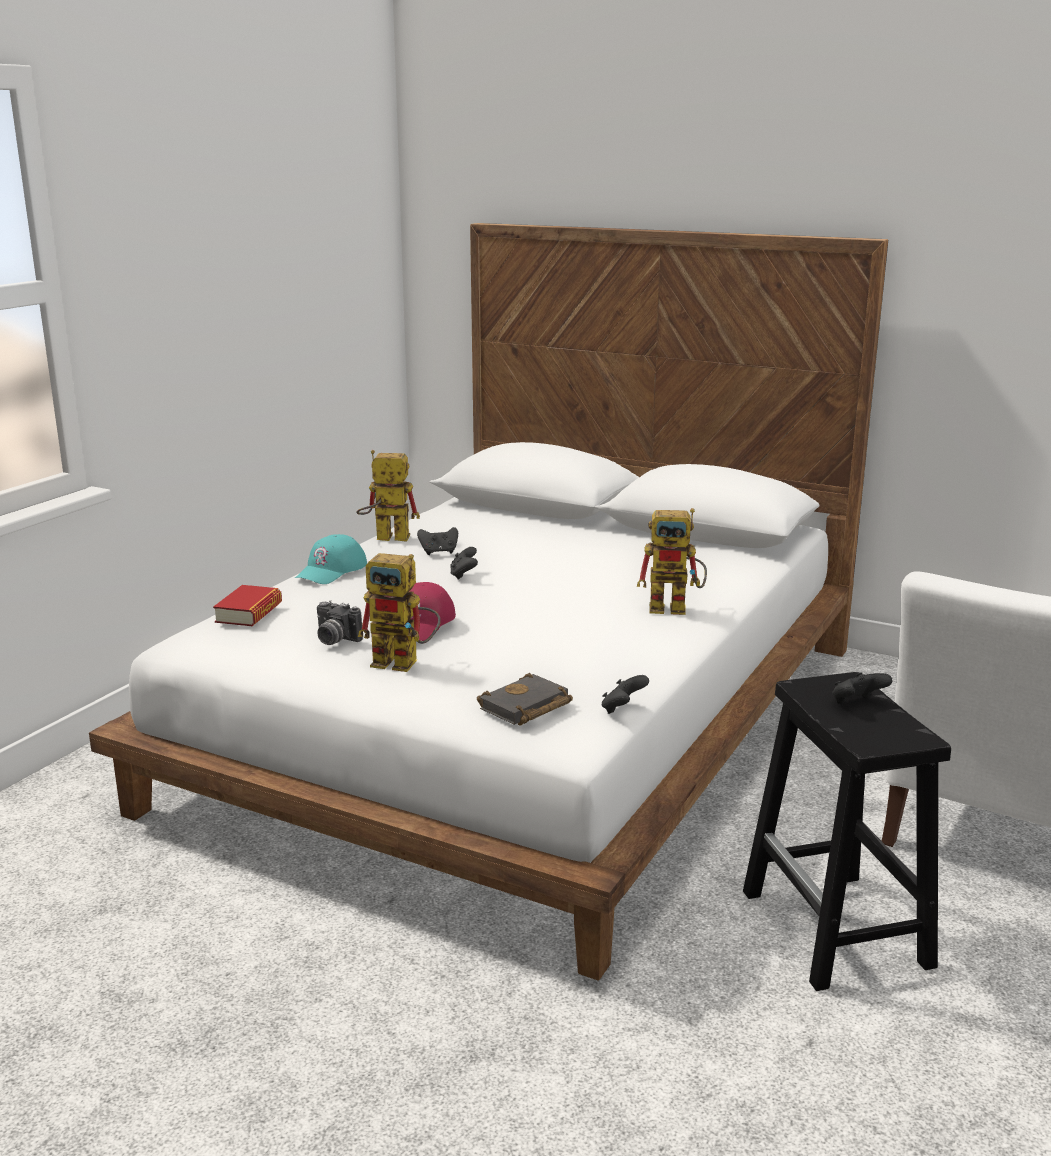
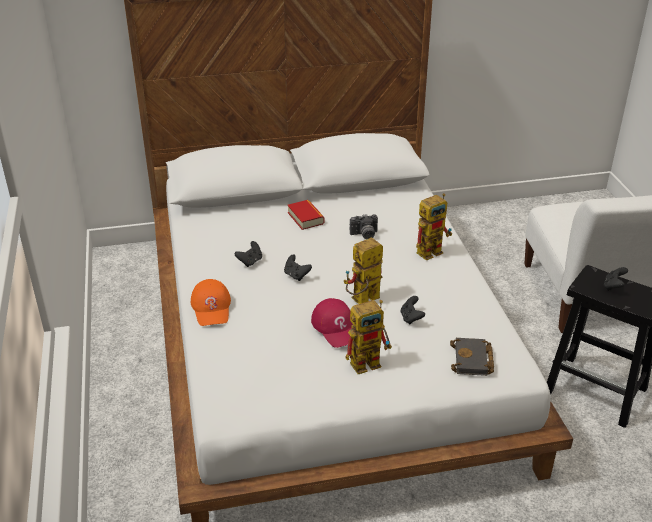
camera: 40 degrees left, 15 degrees up
book [213,585,282,626] -> book moved to [287,200,324,230]
turquoise cap [295,534,367,584] -> orange cap [191,279,231,326]
camera [317,601,363,645] -> camera moved to [350,214,378,239]
toy robot [357,450,420,542] -> toy robot moved to [344,237,383,304]
black game controller [602,675,649,714] -> black game controller moved to [400,296,425,325]

